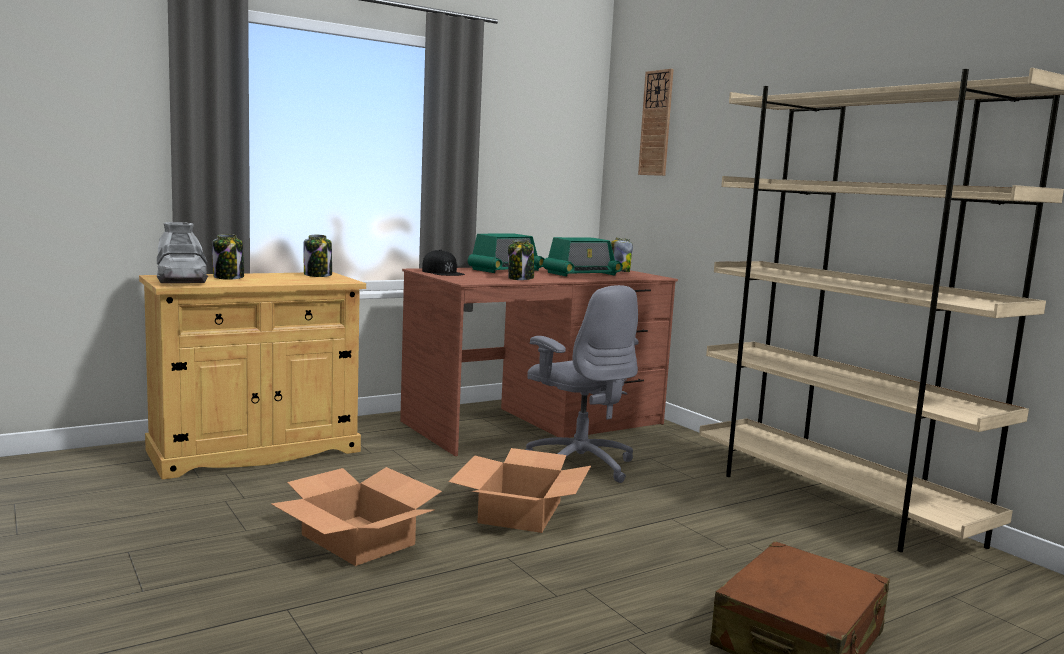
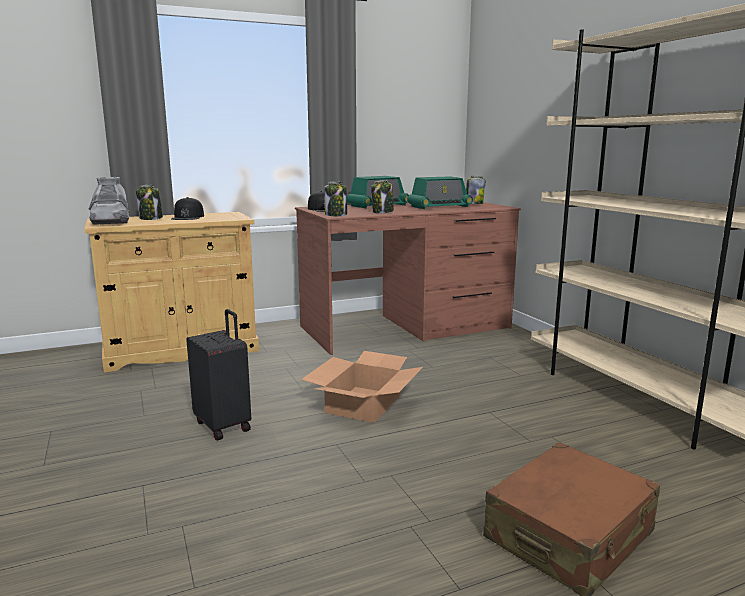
camera: 10 degrees right, 5 degrees up
cardboard box [271,467,442,566] -> black suitcase [186,309,251,440]
jar [303,235,332,277] -> jar moved to [324,181,347,216]
grey office chair [526,285,639,483] -> none
wall clock [638,69,674,176] -> none
none -> black cap [171,197,204,220]

